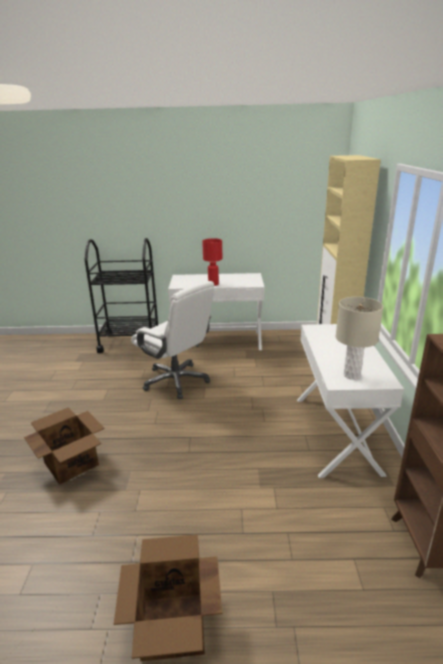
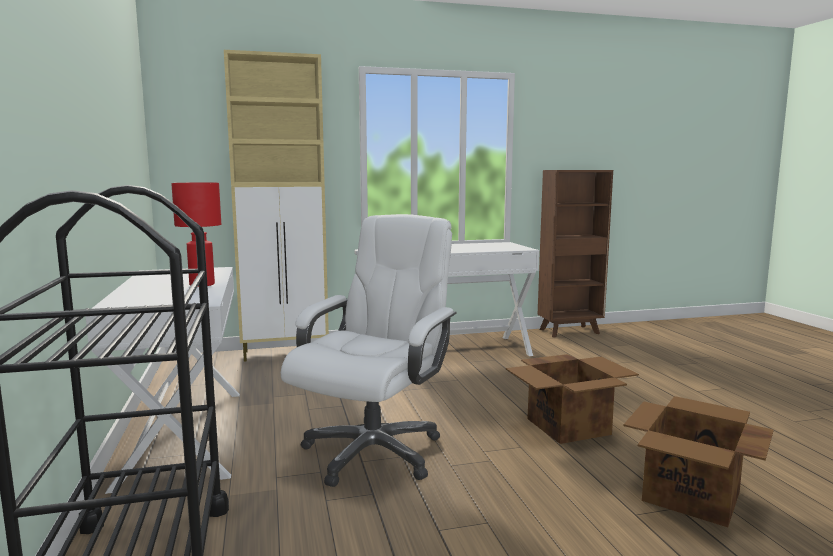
camera: 105 degrees left, 15 degrees down
cardboard box [114,534,222,661] -> cardboard box moved to [506,354,639,444]
beige table lamp [336,297,383,380] -> none

